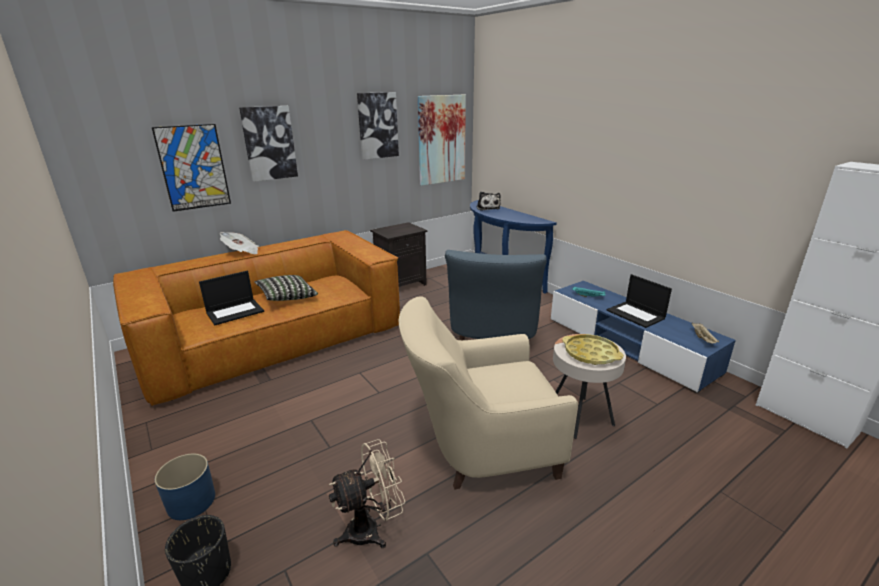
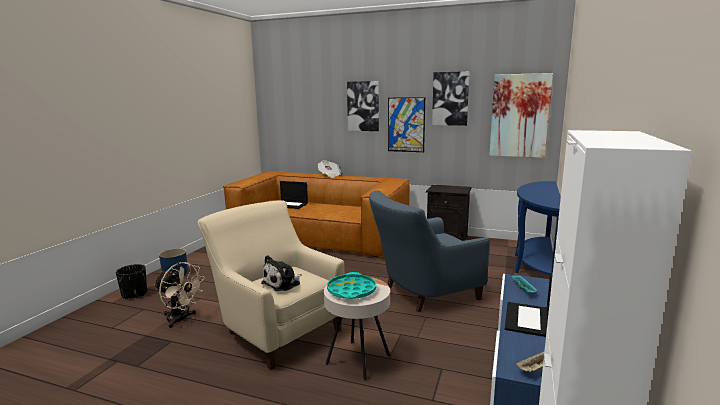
camera: 55 degrees right, 10 degrees down
picture [152,124,231,212] -> picture moved to [388,97,425,152]
pillow [254,275,318,301] -> none
plush toy [476,192,501,211] -> plush toy moved to [261,255,302,291]
yellow tray [562,334,624,365] -> turquoise tray [327,272,376,299]

